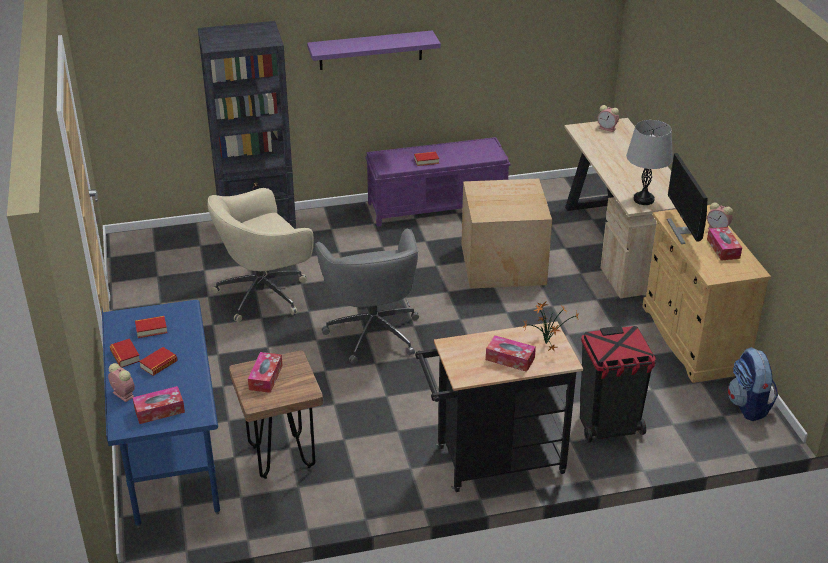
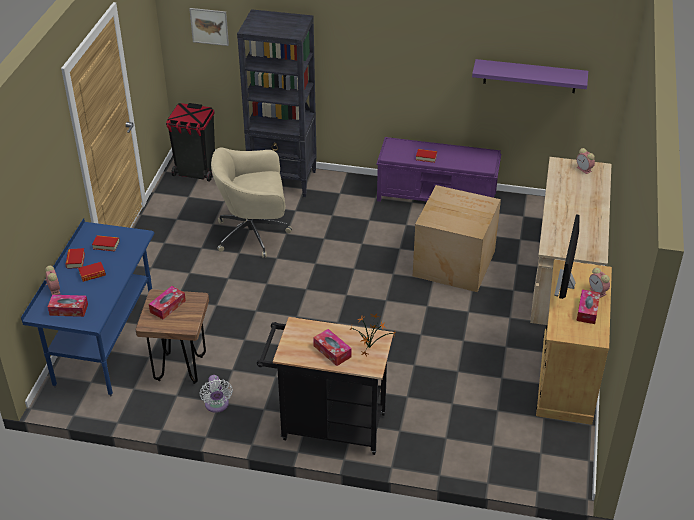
camera: 25 degrees right, 5 degrees up
purple shelf [307,30,441,70] -> purple shelf moved to [472,59,588,93]
grey office chair [315,229,419,364] -> none
black trash can [580,326,656,442] -> black trash can moved to [166,103,215,182]
grey table lamp [626,120,673,205] -> none
backpack [728,347,778,421] -> none
none -> picture [189,8,229,46]
none -> white fan [199,375,233,413]

